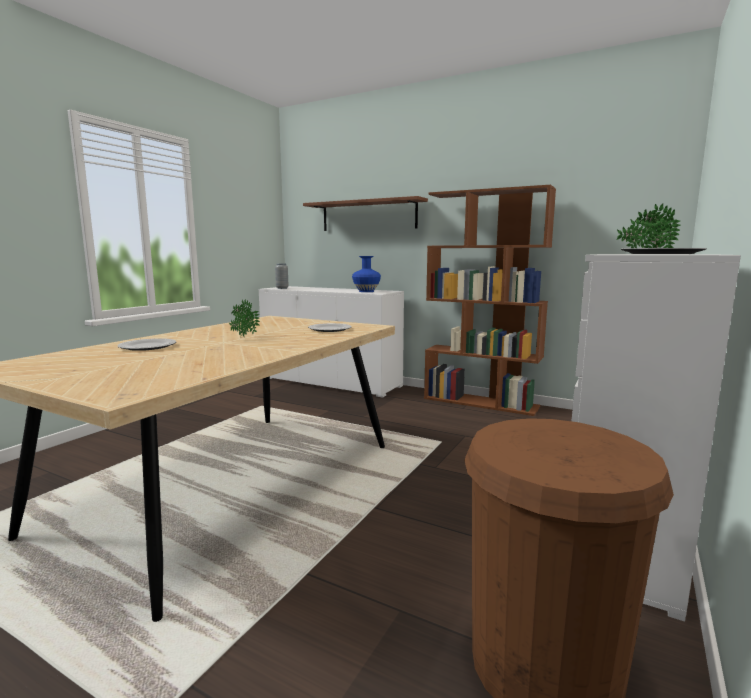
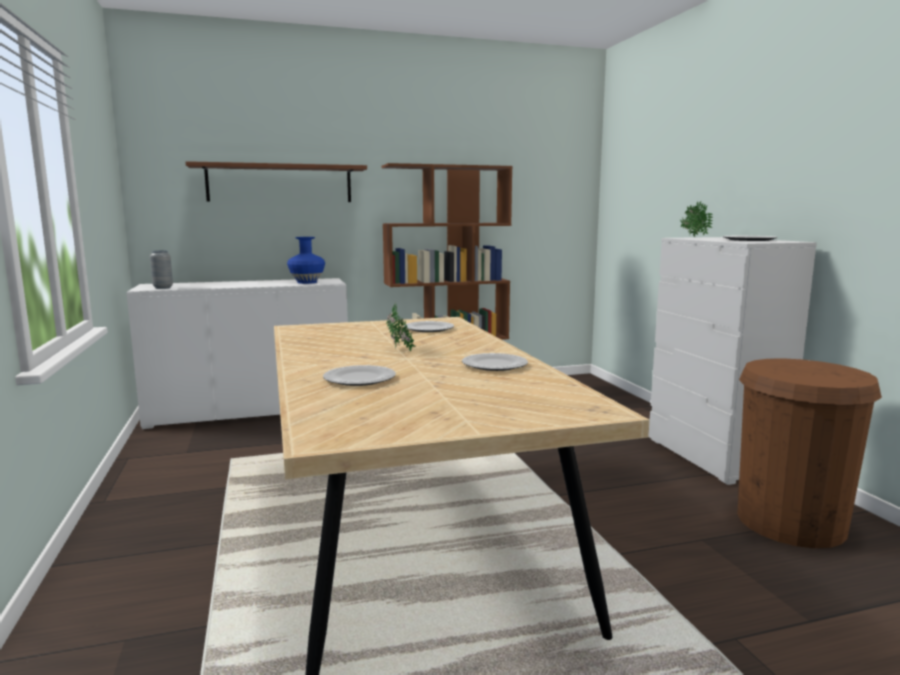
camera: 45 degrees left, 0 degrees up
none -> plate [462,353,528,371]

